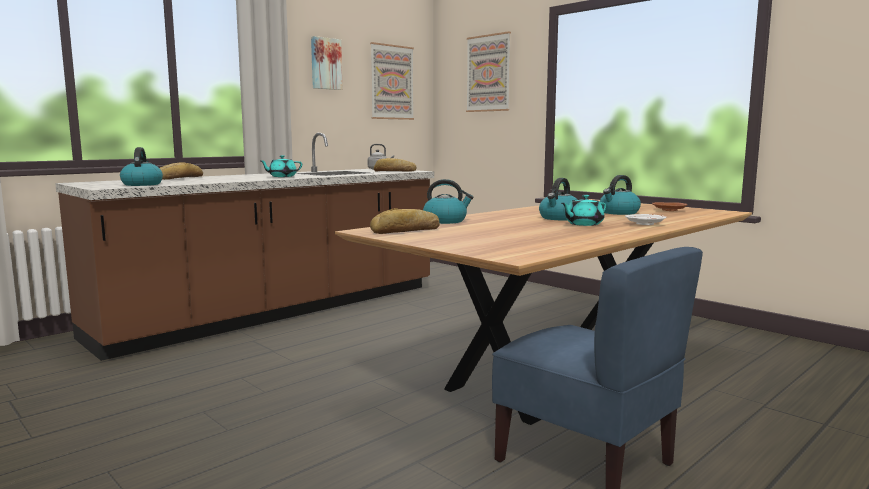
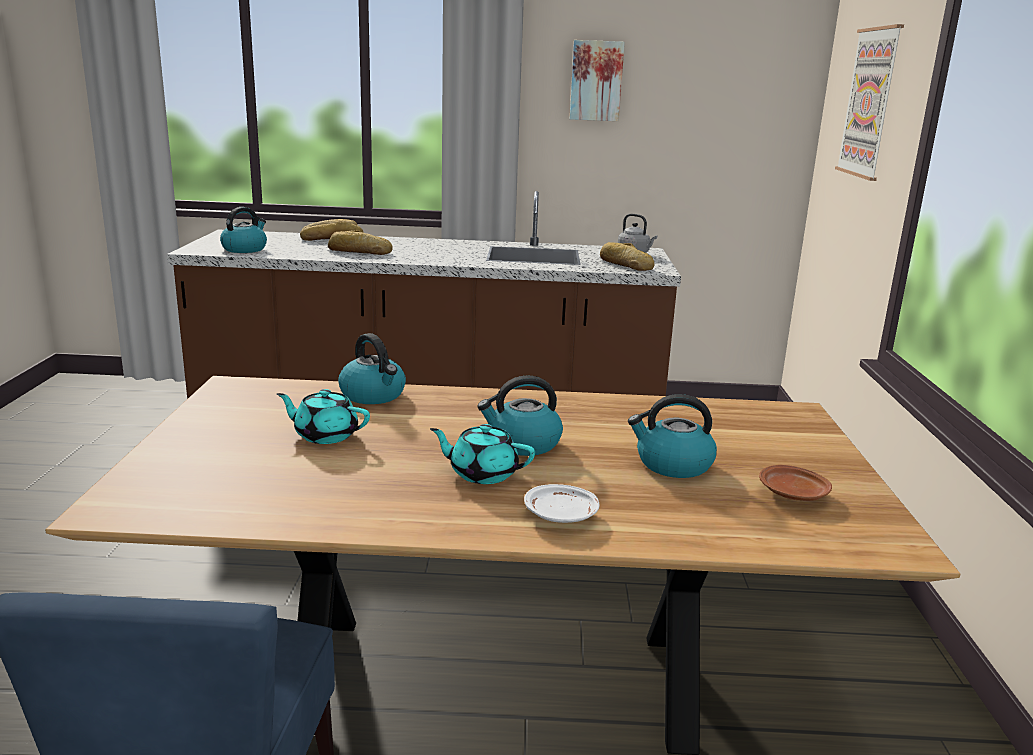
camera: 45 degrees right, 10 degrees up
turquoise teapot [259,155,302,177] -> turquoise teapot moved to [277,389,370,444]
picture [370,42,414,120] -> none
bread [370,208,440,234] -> bread moved to [328,230,393,255]

